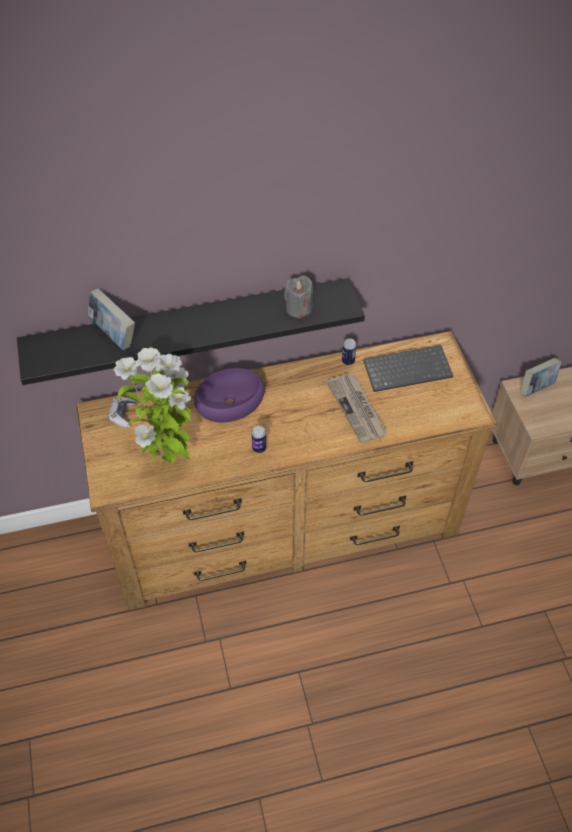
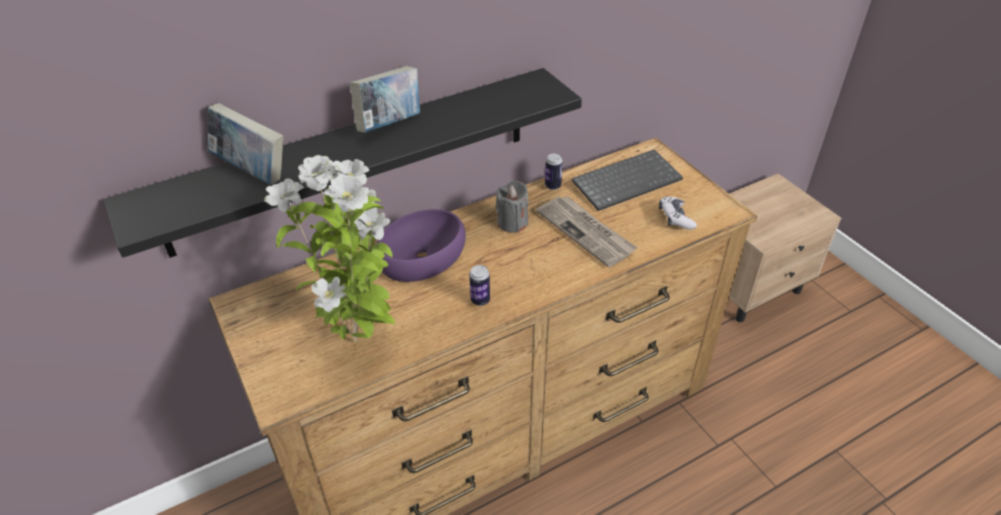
camera: 15 degrees left, 10 degrees down
game controller [108,396,136,428] -> game controller moved to [659,196,697,230]
grey candle [284,276,313,319] -> grey candle moved to [496,181,529,233]
book [521,358,562,396] -> book moved to [350,66,420,133]

